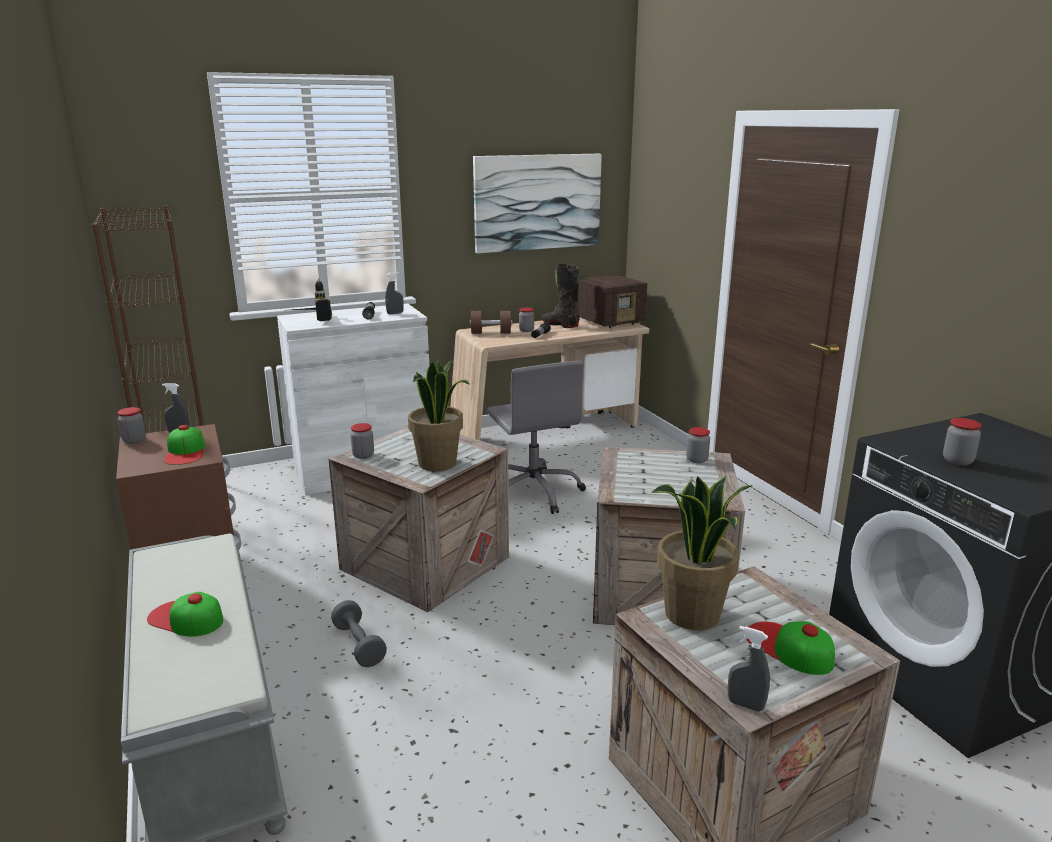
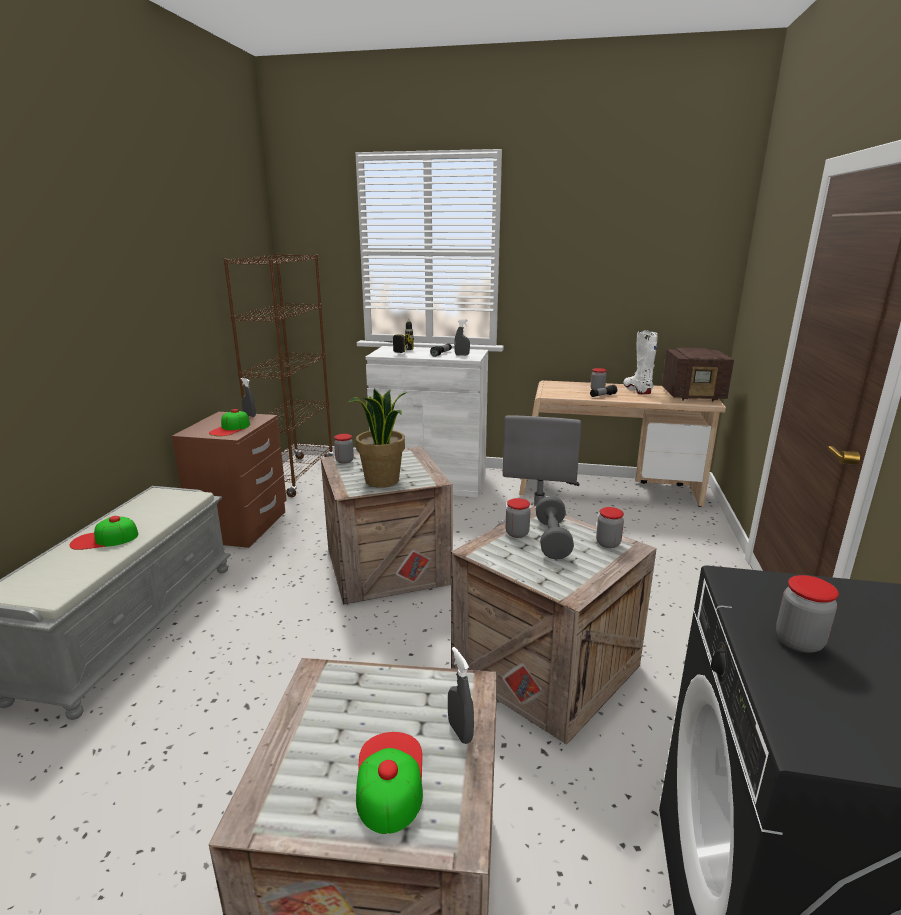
camera: 35 degrees right, 0 degrees up
jar [117,407,146,444] -> jar moved to [505,498,530,538]
cap [147,592,223,637] -> cap turned 75 degrees counterclockwise [69,516,139,550]
grey dumbbell [331,600,387,667] -> grey dumbbell moved to [536,496,574,560]
brown dumbbell [470,311,512,334] -> none
picture [473,154,602,254] -> none
black boot [542,264,580,328] -> white boot [623,330,658,394]
potted plant [652,476,753,630] -> none
grey spray bottle [728,626,770,712] -> grey spray bottle moved to [448,647,474,744]

